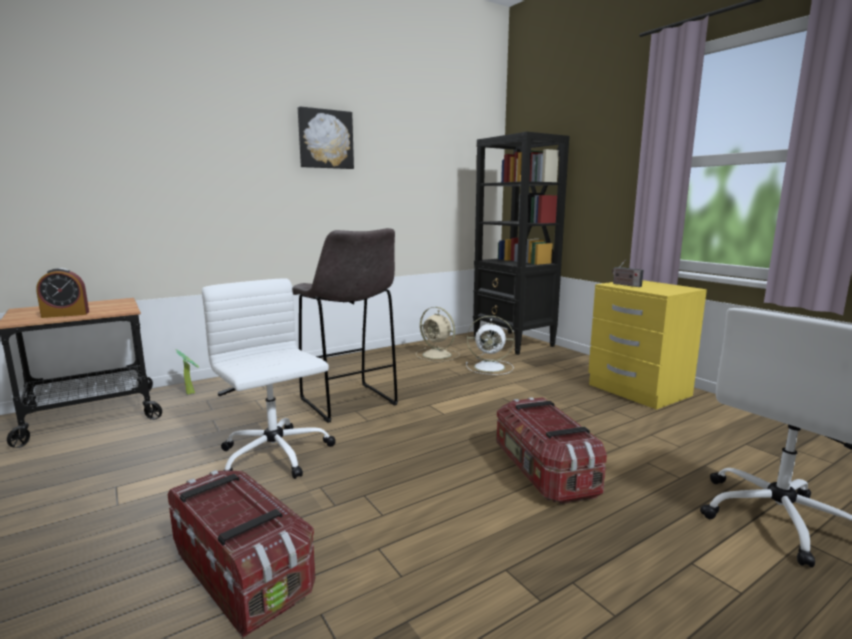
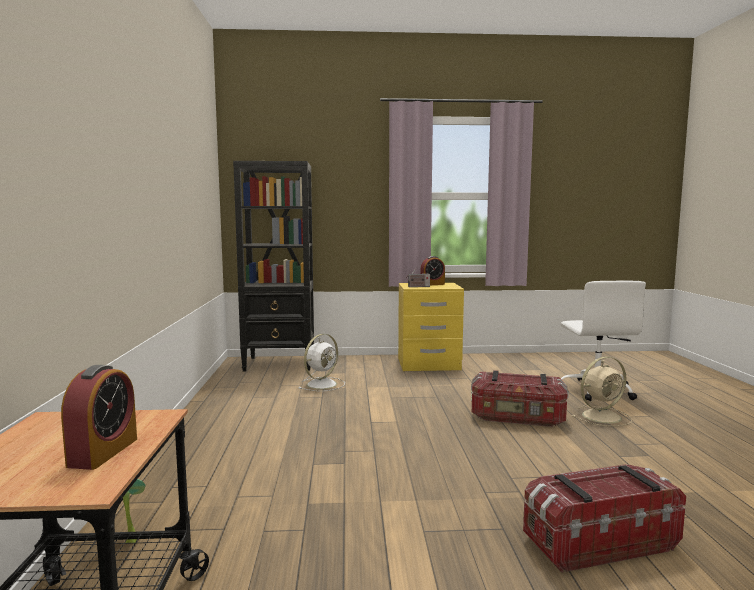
camera: 60 degrees left, 5 degrees down
white office chair [202,279,336,479] -> none
grey stool [292,228,398,423] -> none
picture [298,106,354,169] -> none
beige fan [416,307,460,362] -> beige fan moved to [571,356,632,426]
none -> alarm clock [420,256,445,285]

